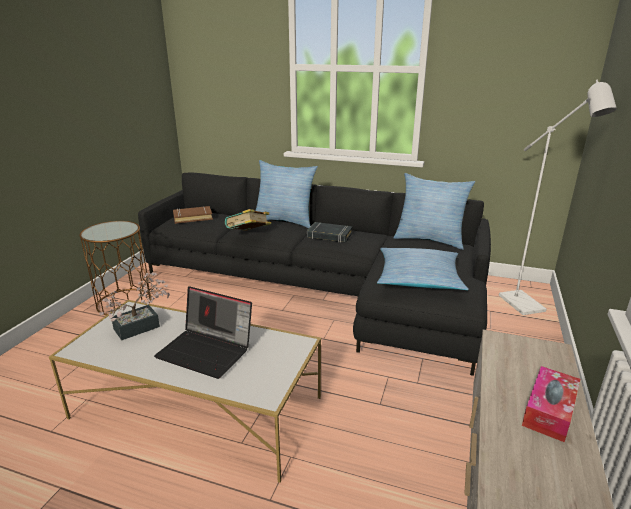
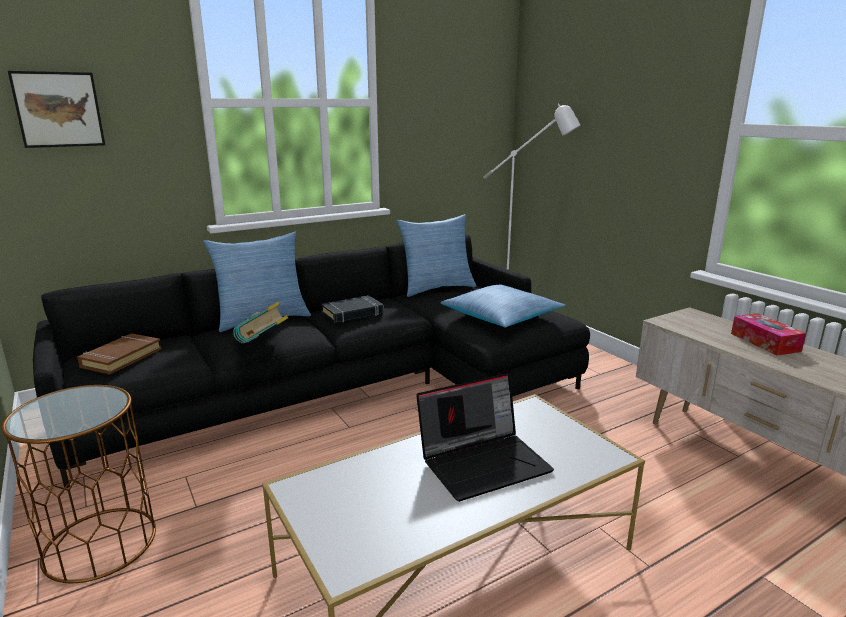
camera: 50 degrees left, 5 degrees down
potted plant [99,272,170,341] -> none
none -> picture [8,71,105,148]

